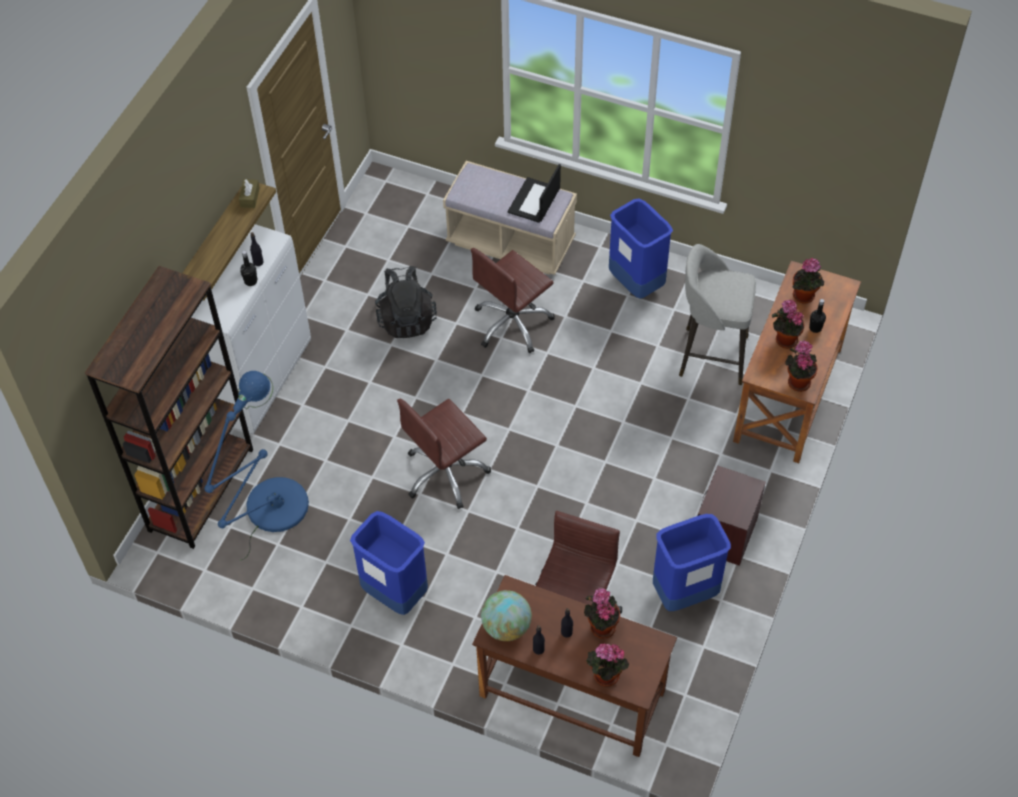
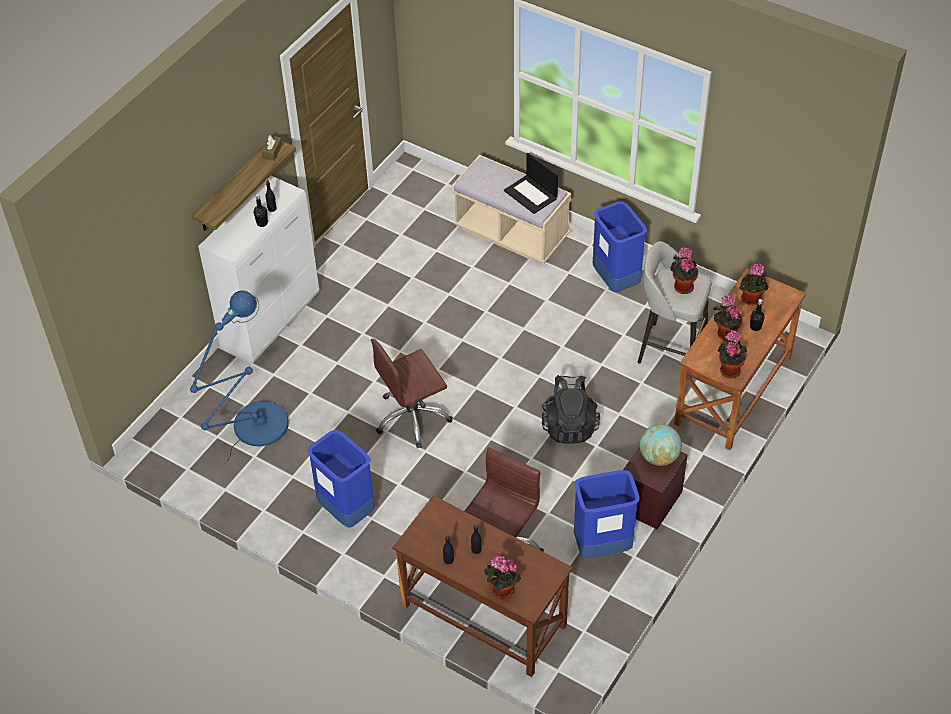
camera: 10 degrees right, 5 degrees down
brown bookcase [85,266,253,549] -> none
black backpack [375,266,437,338] -> black backpack moved to [542,375,600,444]
brown office chair [471,248,555,353] -> none
globe [481,590,532,641] -> globe moved to [640,424,682,466]
laptop [508,164,561,223] -> laptop turned 75 degrees counterclockwise [504,153,558,214]
potted plant [584,588,620,639] -> potted plant moved to [670,247,698,294]

